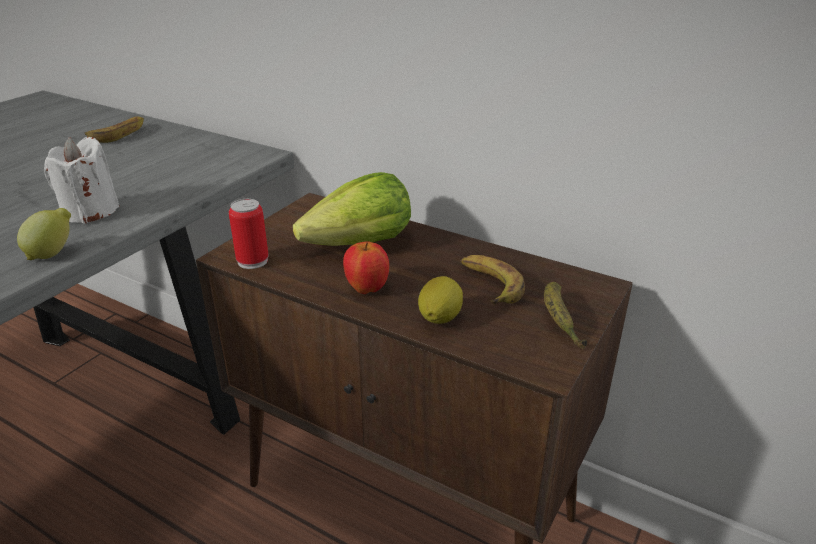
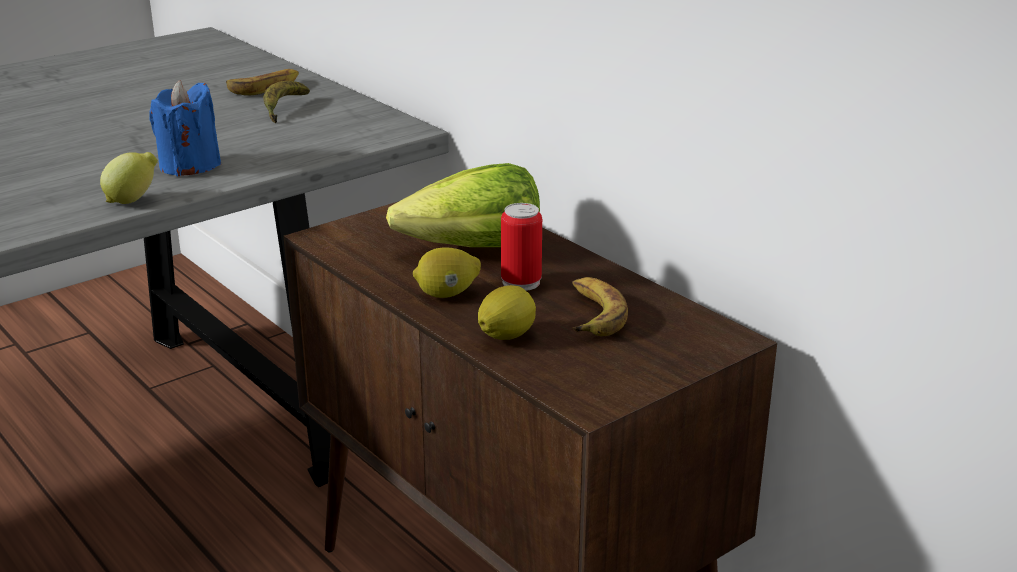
camera: 20 degrees right, 5 degrees down
white candle [44,137,120,224] -> blue candle [150,80,221,176]
can [229,199,269,269] -> can moved to [501,203,542,291]
apple [343,241,389,294] -> lemon [413,248,481,298]
banana [544,282,587,349] -> banana moved to [263,81,310,123]

